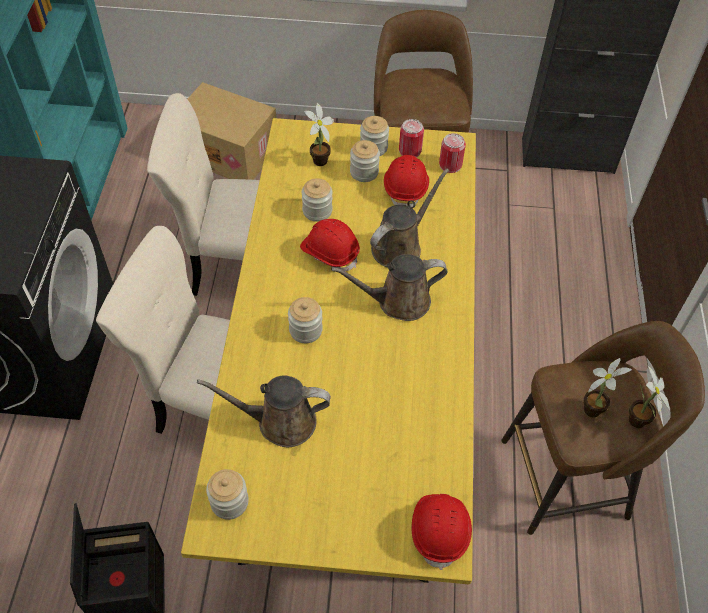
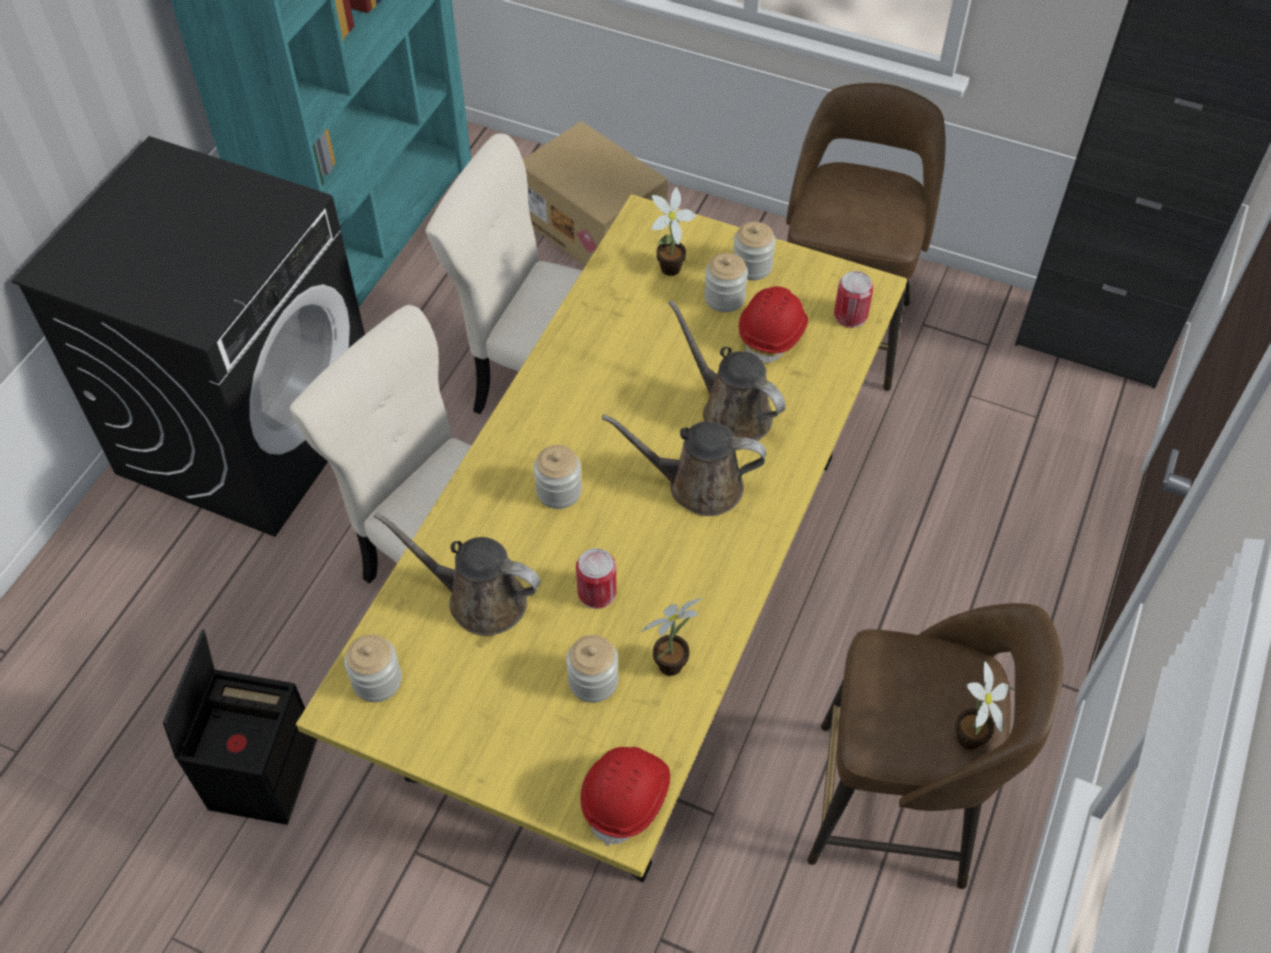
camera: 20 degrees right, 0 degrees up
red hard hat [300,219,360,271] -> none
jar [302,178,333,222] -> jar moved to [566,635,619,703]
brown watering can [370,169,449,267] -> brown watering can turned 105 degrees counterclockwise [669,300,785,441]
can [399,119,424,157] -> can moved to [576,548,617,609]
potted plant [583,358,632,418] -> potted plant moved to [641,598,703,676]

